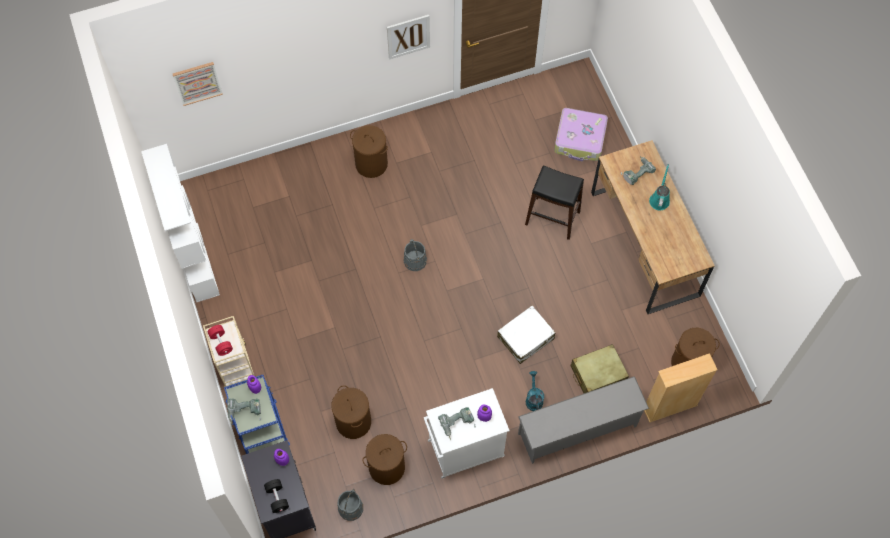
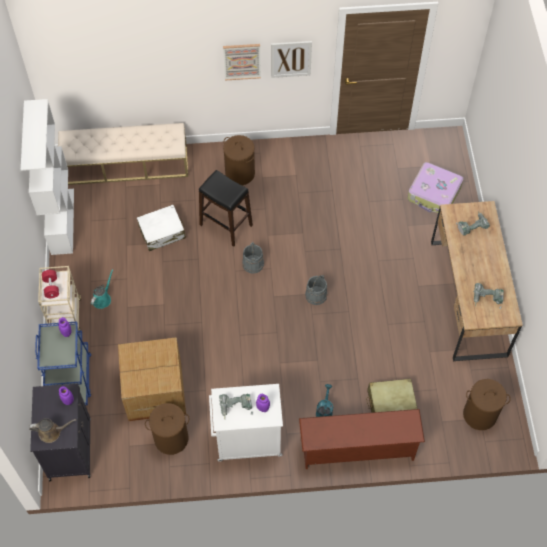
camera: 15 degrees right, 5 degrees down
picture [173,62,223,106] -> picture moved to [223,44,261,81]
power drill [227,398,261,425] -> power drill moved to [474,283,504,309]
black dumbbell [264,479,289,513] -> brown watering can [29,418,76,443]
brown laundry basket [331,385,371,439] -> cardboard box [118,337,186,421]
grey bucket [338,489,363,521] -> grey bucket moved to [305,275,327,305]
white suitcase [497,306,555,364] -> white suitcase moved to [137,205,186,251]
grey shoe rack [518,376,649,464] -> brown shoe rack [299,409,425,469]
black stool [525,166,584,240] -> black stool moved to [199,170,253,247]
beige bookcase [644,353,717,423] -> none
turquoise watering can [649,164,670,210] -> turquoise watering can moved to [91,269,114,309]
none -> beige bench [58,123,188,185]

